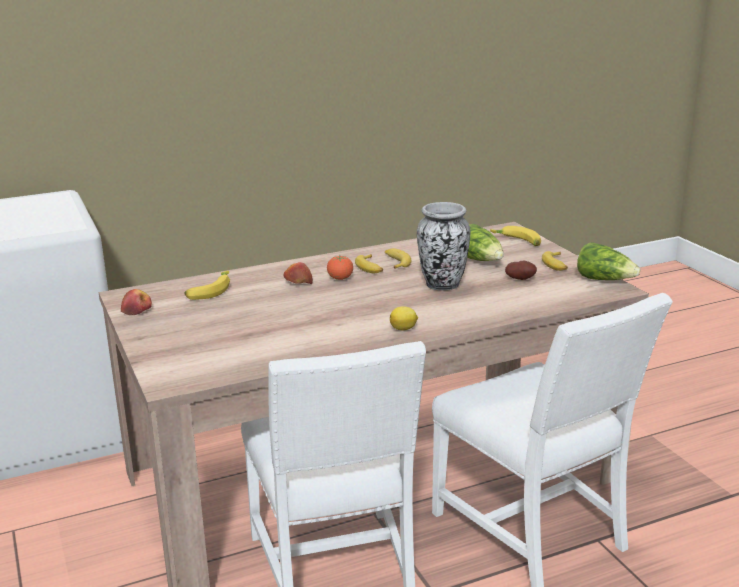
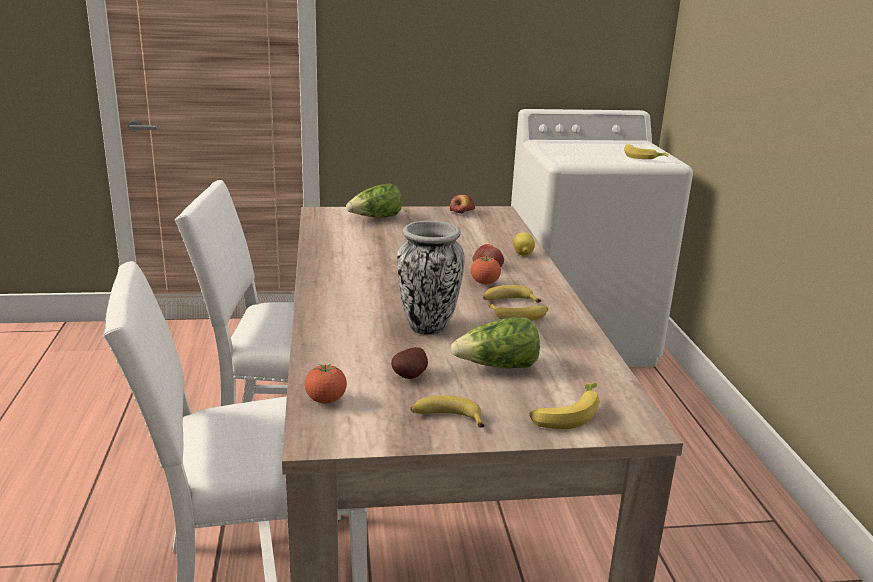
camera: 105 degrees right, 0 degrees up
banana [184,271,230,300] -> banana moved to [624,144,669,159]
lemon [390,306,418,330] -> lemon moved to [513,232,535,256]
lettuce [577,242,640,280] -> lettuce moved to [346,184,402,217]
none -> tomato [305,365,347,404]

